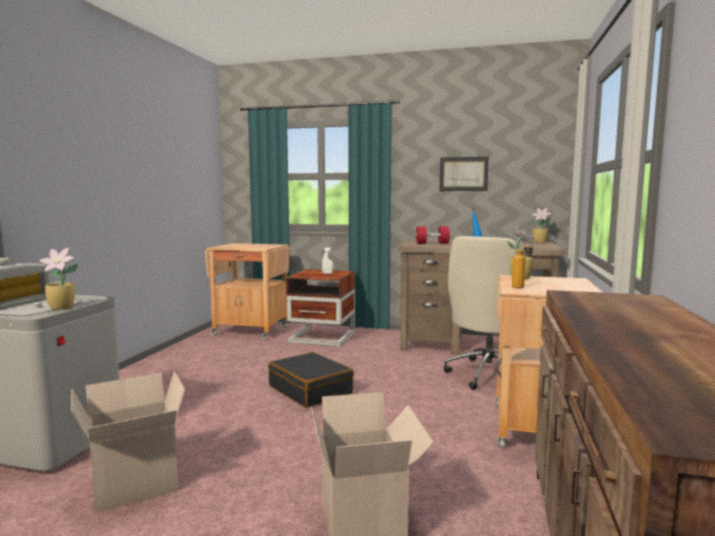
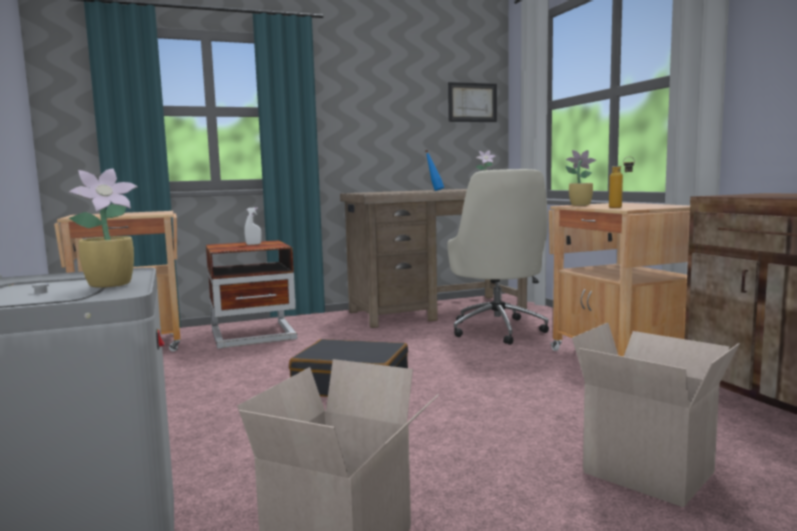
camera: 35 degrees left, 0 degrees up
red dumbbell [416,226,450,244] -> none
picture [440,157,489,191] -> picture moved to [448,82,497,122]

